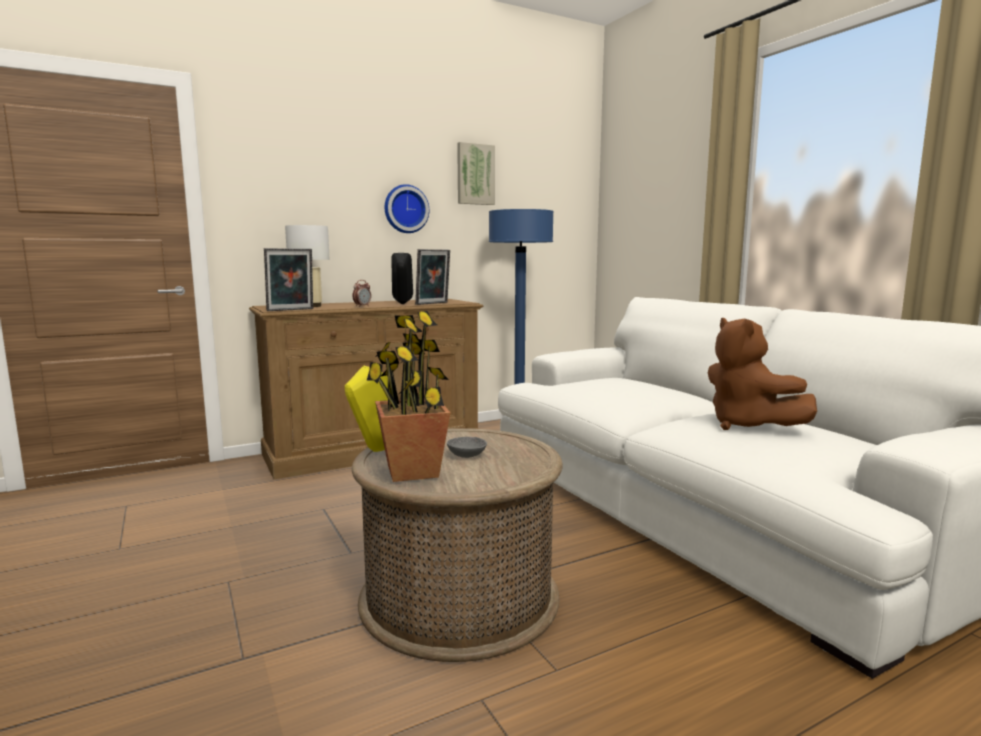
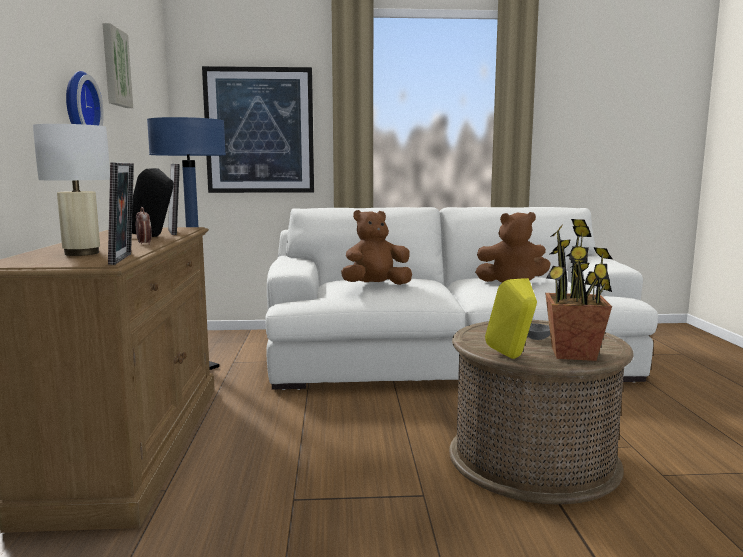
camera: 65 degrees left, 0 degrees up
none -> picture [202,66,314,193]
none -> brown plush toy [341,210,412,285]

